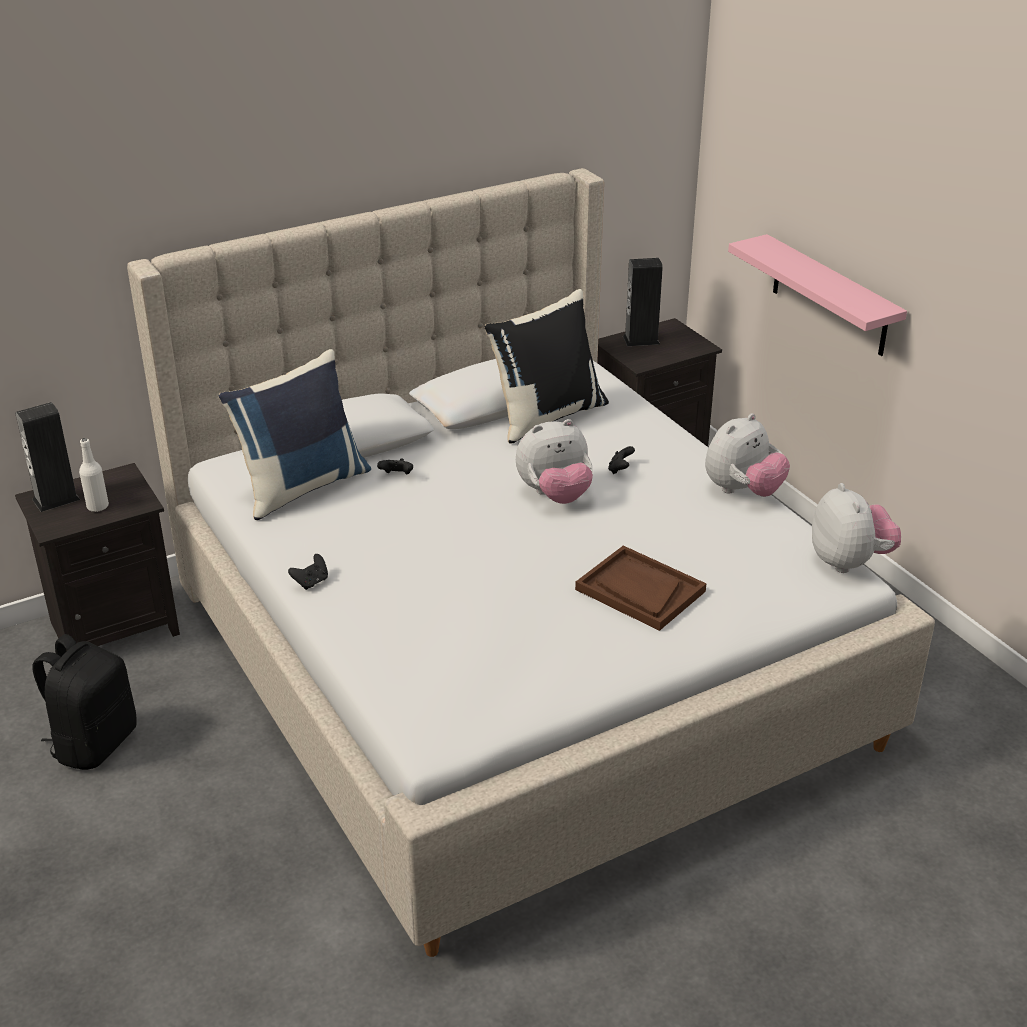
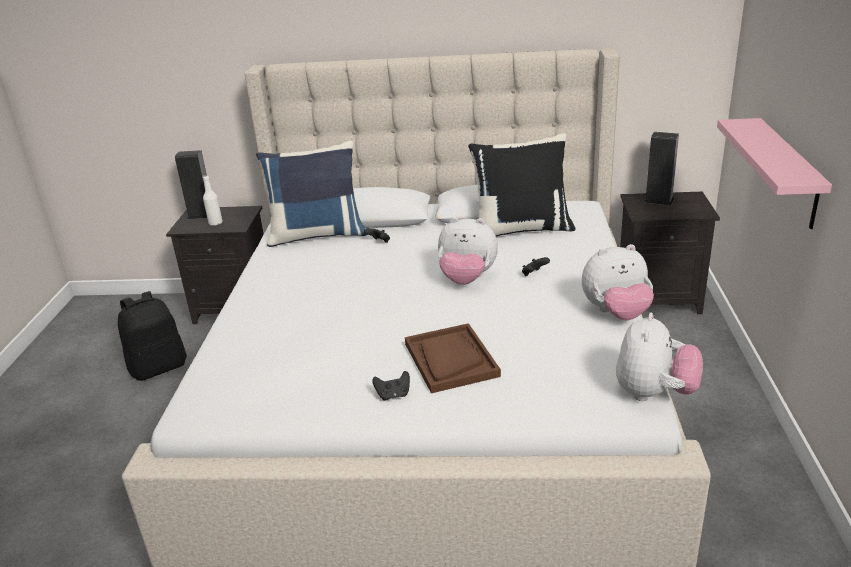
camera: 35 degrees right, 5 degrees down
black game controller [288,554,328,590] -> black game controller moved to [372,371,410,401]

